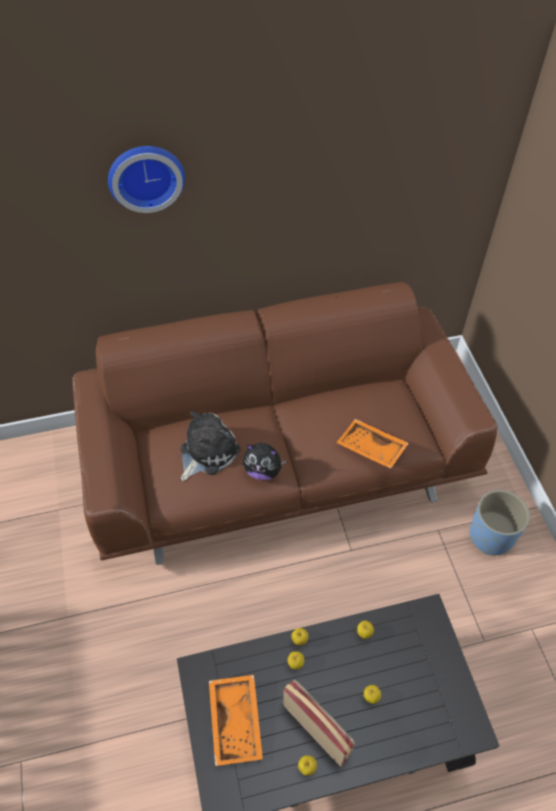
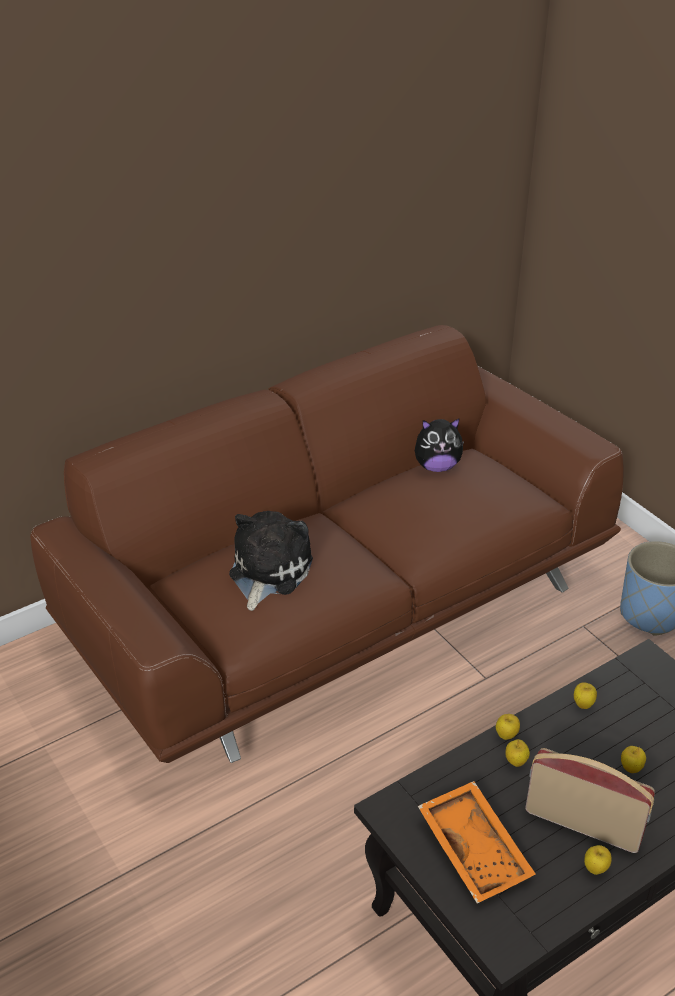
camera: 20 degrees left, 15 degrees down
wall clock [108,146,185,213] -> none
plush toy [243,442,287,480] -> plush toy moved to [415,419,464,472]
orange tray [336,419,409,469] -> none

